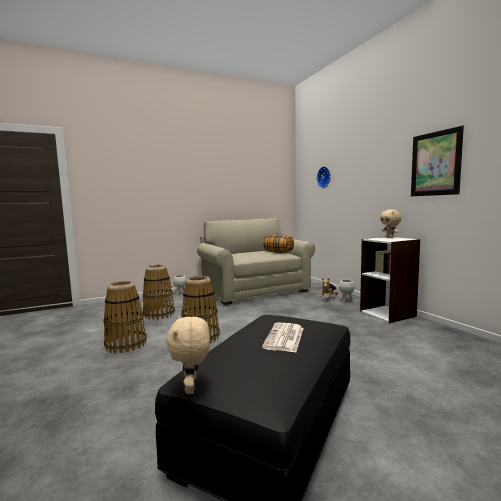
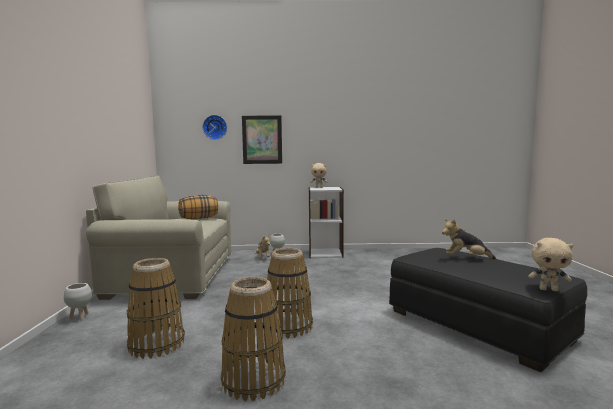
camera: 65 degrees left, 0 degrees up
newspaper [262,323,304,352] -> plush toy [442,219,496,260]
picture [411,126,464,196] -> picture moved to [242,115,282,164]

